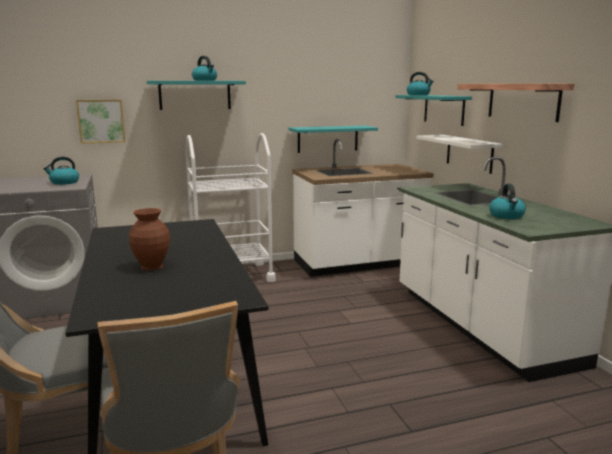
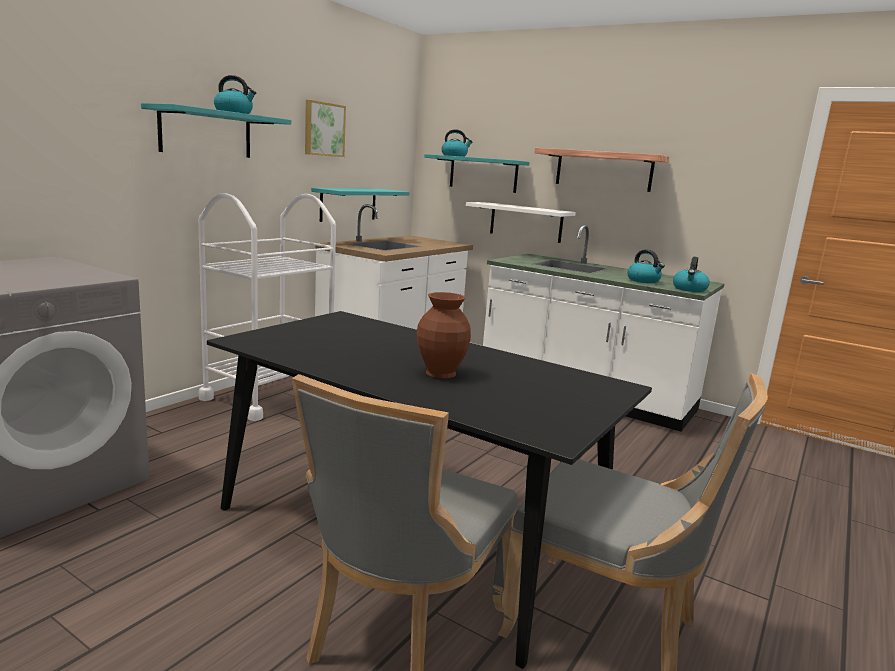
camera: 40 degrees left, 0 degrees up
kettle [43,157,79,185] -> kettle moved to [673,257,710,292]
picture [76,100,125,144] -> picture moved to [305,100,346,157]

